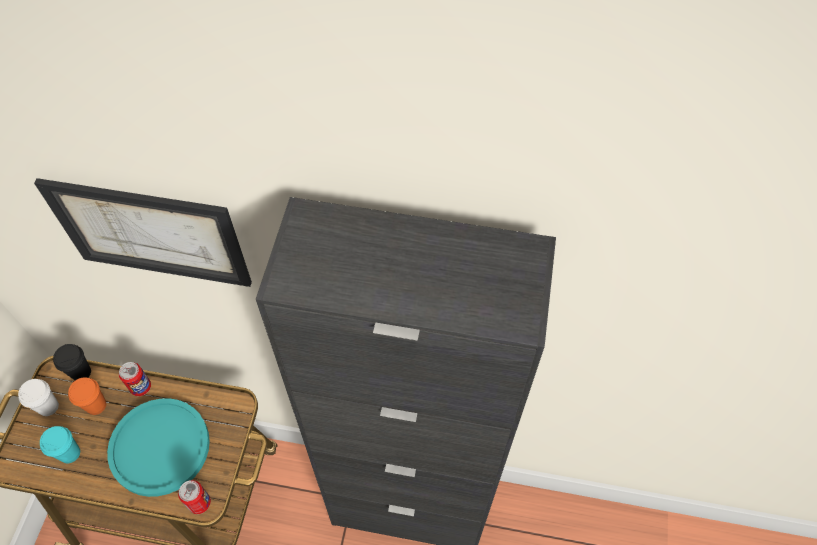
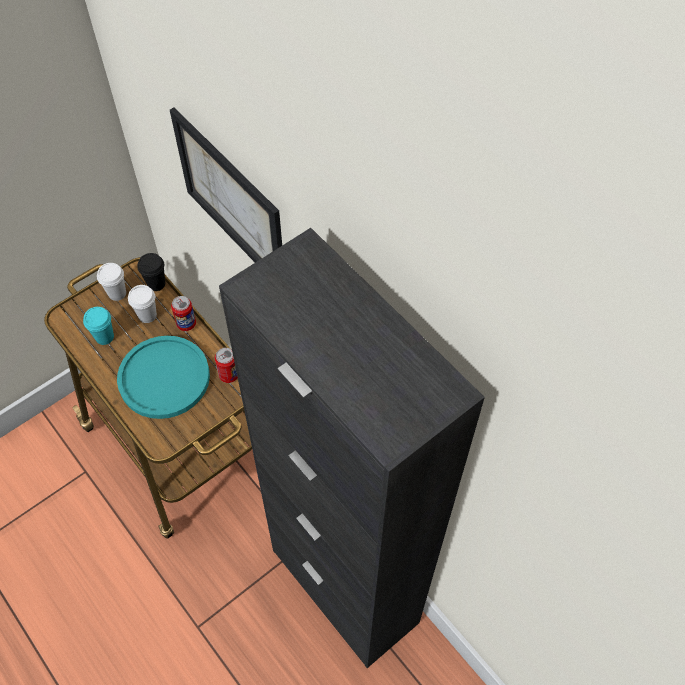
camera: 40 degrees right, 0 degrees up
orange cup [68,377,106,415] -> white cup [128,285,157,323]
can [178,480,211,514] -> can moved to [215,348,238,383]

